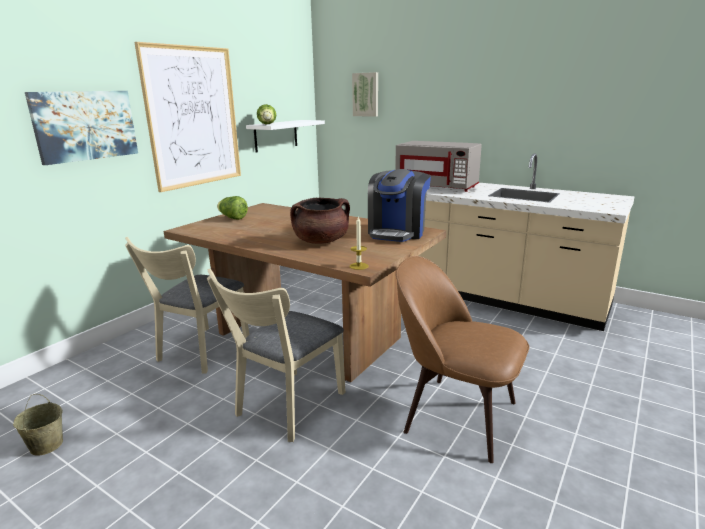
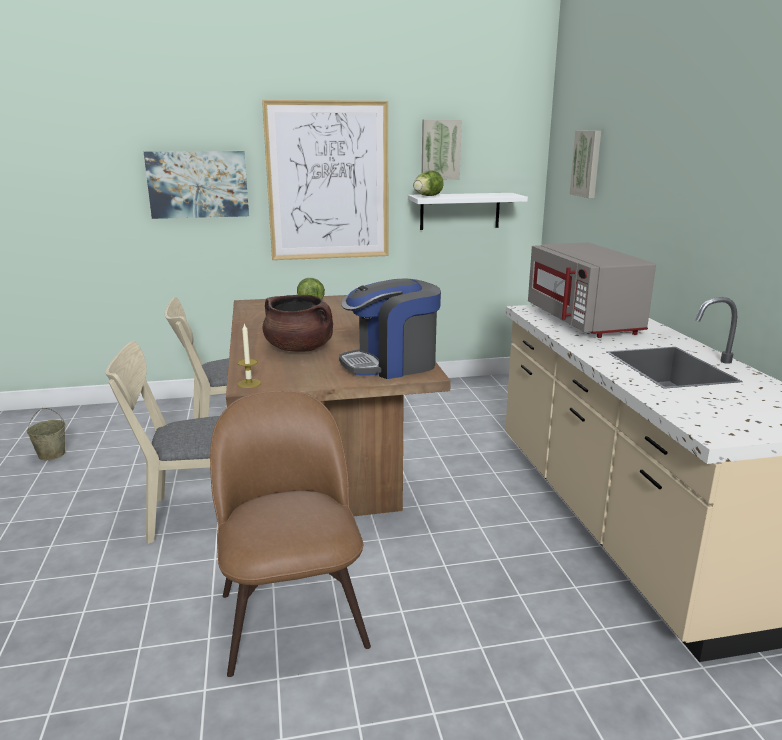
camera: 45 degrees right, 0 degrees up
none -> picture [422,119,462,180]

